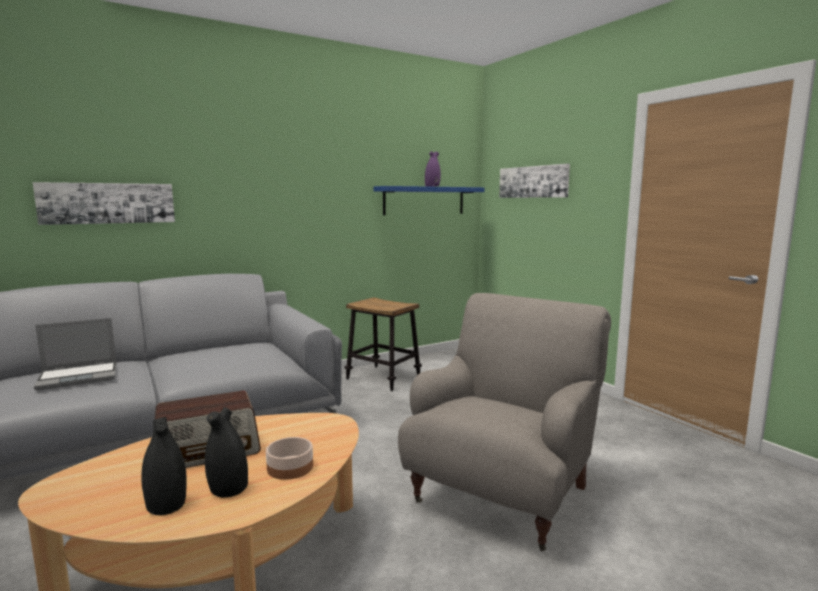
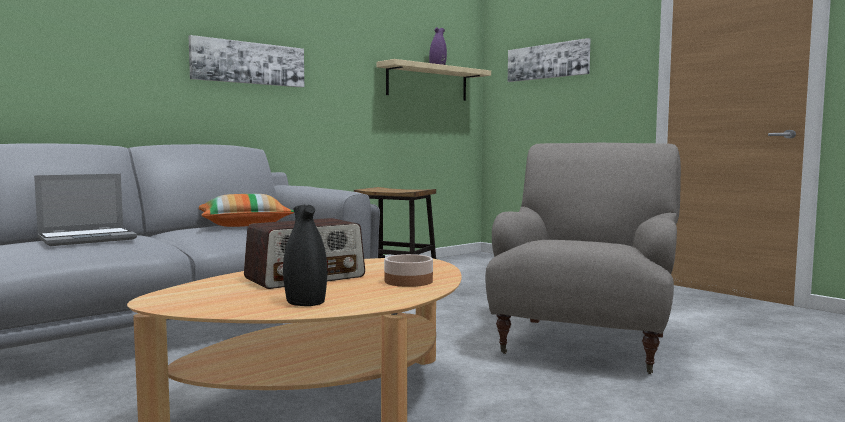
camera: 10 degrees left, 5 degrees down
picture [33,182,175,225] -> picture moved to [188,35,304,87]
black vase [205,407,248,497] -> none
blue shelf [373,186,484,215] -> beige shelf [377,59,491,101]
none -> pillow [199,194,294,227]

